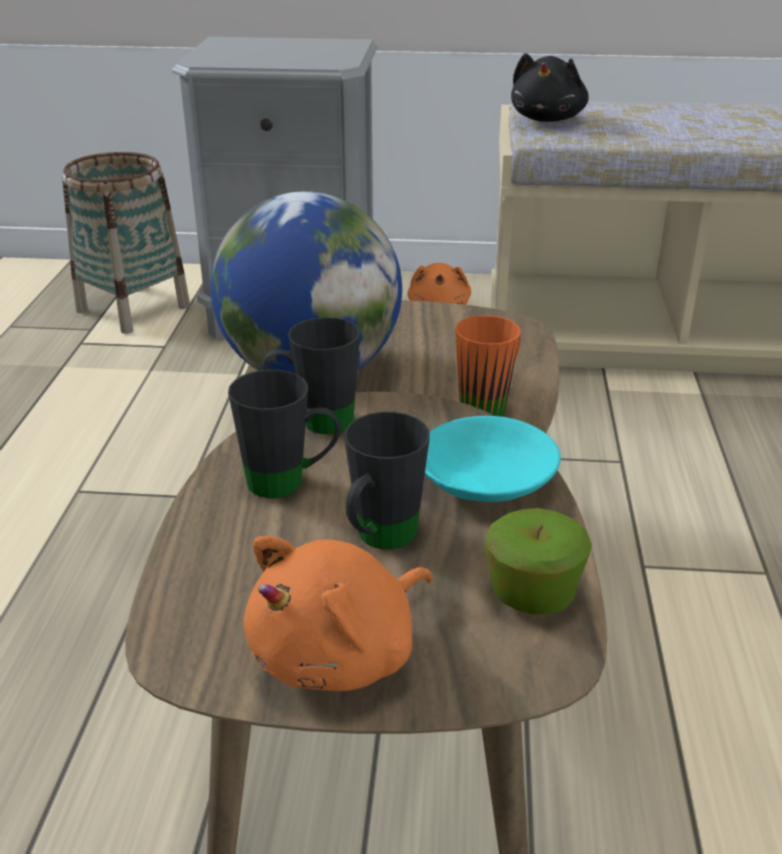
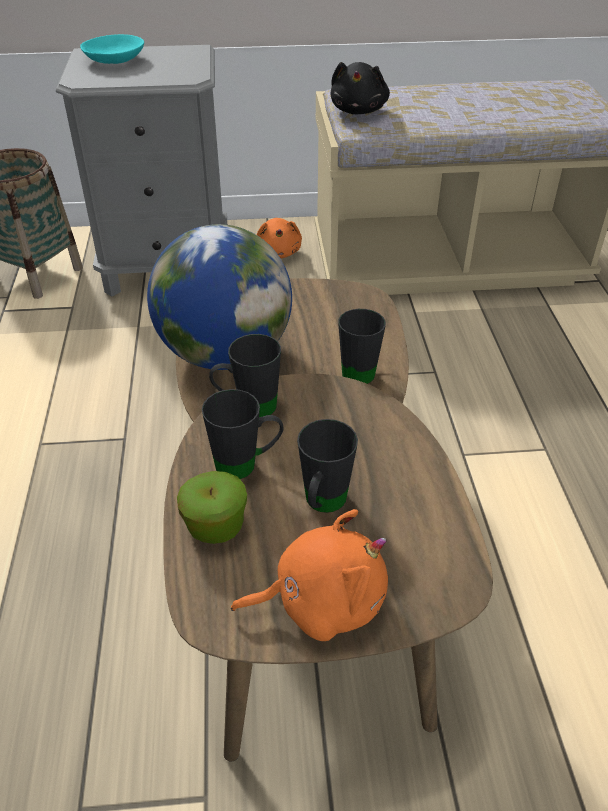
camera: 10 degrees left, 10 degrees up
orange plush toy [244,536,432,691] -> orange plush toy turned 135 degrees counterclockwise [231,509,388,641]
turquoise bowl [425,416,561,502] -> turquoise bowl moved to [80,34,144,64]
orange mug [455,315,521,417] -> black mug [338,309,386,384]
apple [485,508,592,614] -> apple moved to [177,471,247,544]

